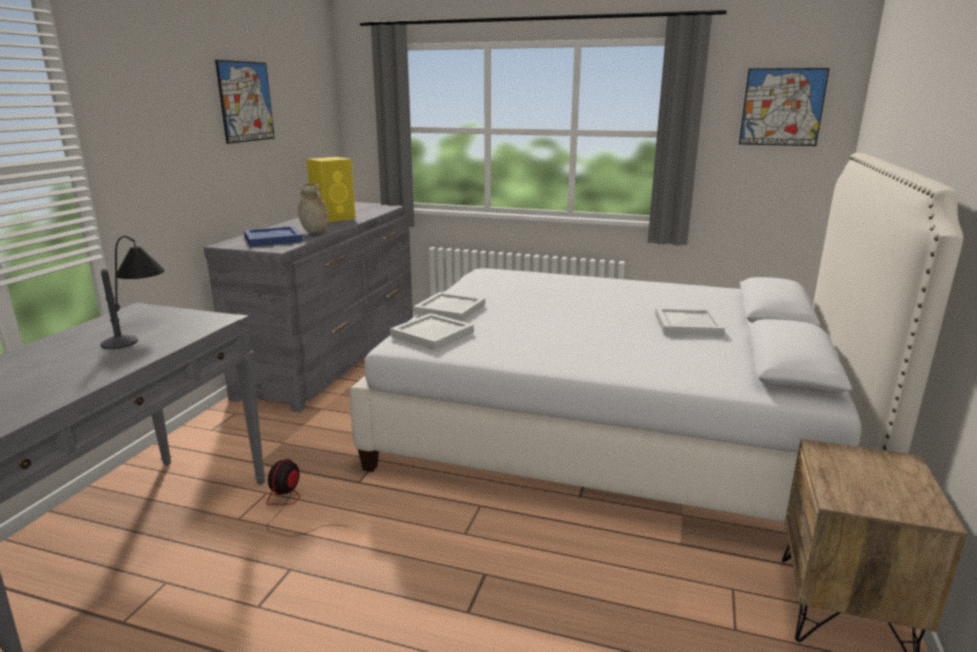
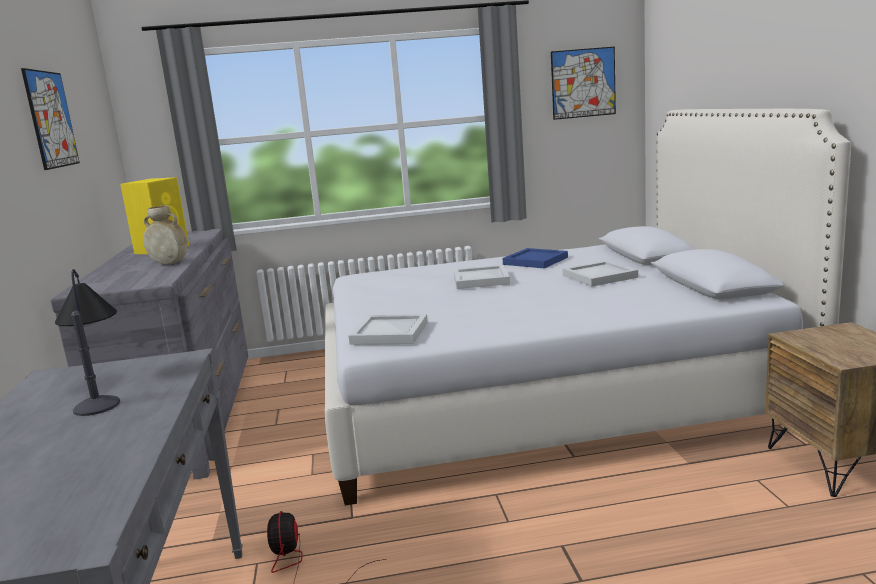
camera: 25 degrees left, 5 degrees down
blue tray [244,226,303,247] -> blue tray moved to [502,248,568,268]
white tray [413,292,485,321] -> white tray moved to [453,265,510,289]

